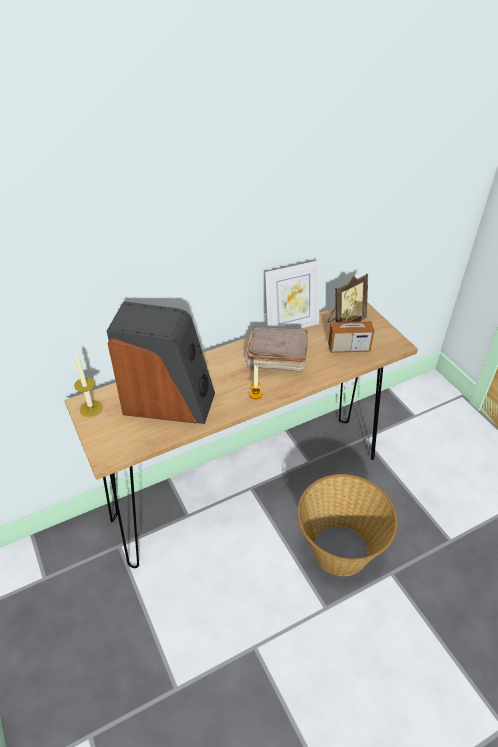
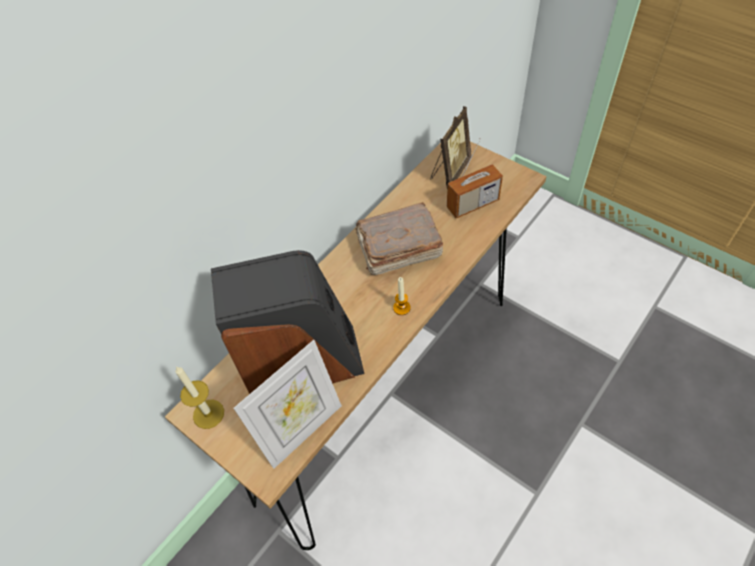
camera: 20 degrees left, 10 degrees up
picture frame [265,260,320,329] -> picture frame moved to [234,340,342,469]
basket [297,474,398,576] -> none

